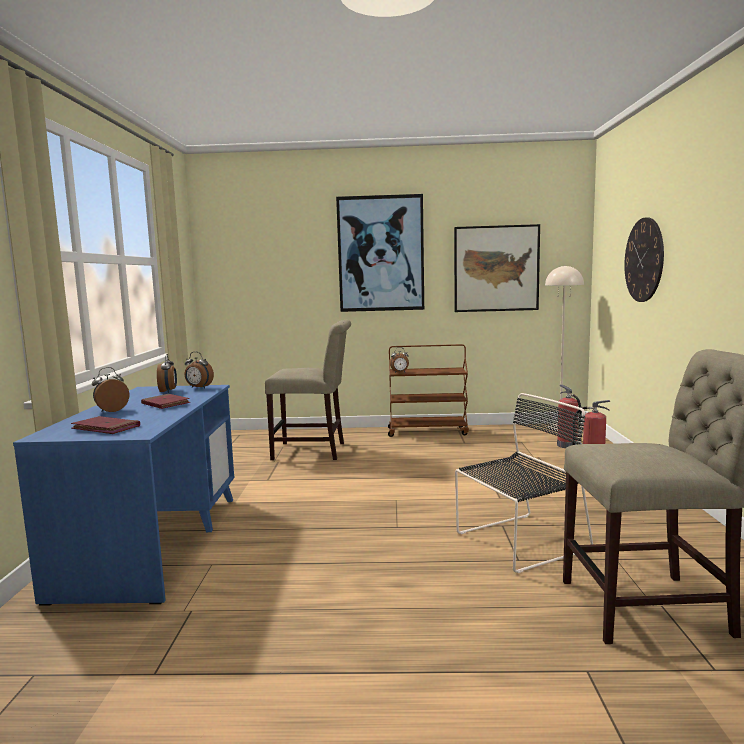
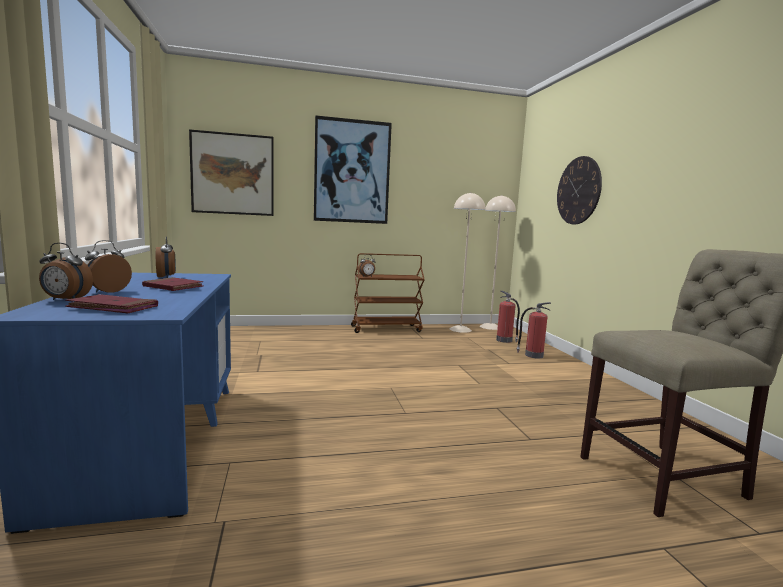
camera: 15 degrees left, 0 degrees up
alarm clock [185,352,214,388] -> alarm clock moved to [39,243,93,300]
beige chair [265,320,351,460] -> none
picture [454,224,540,312] -> picture moved to [189,129,274,216]
black chair [455,393,593,573] -> none
none -> beige floor lamp [450,192,485,333]

